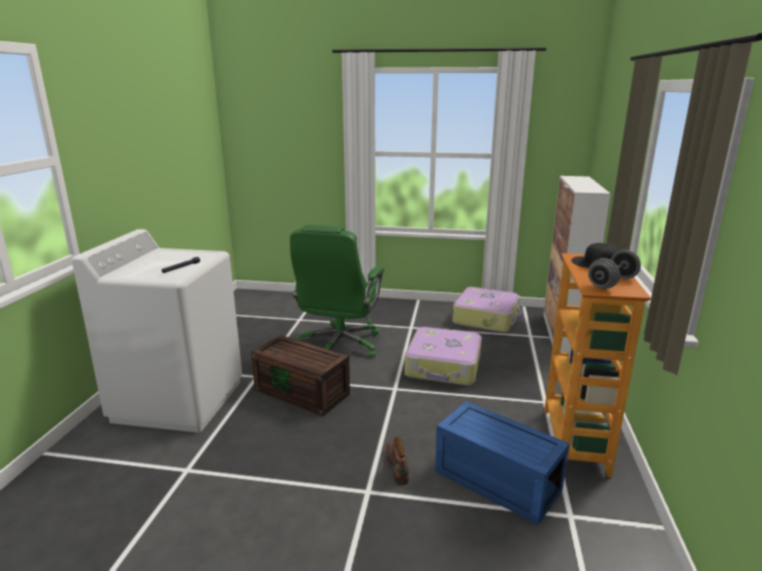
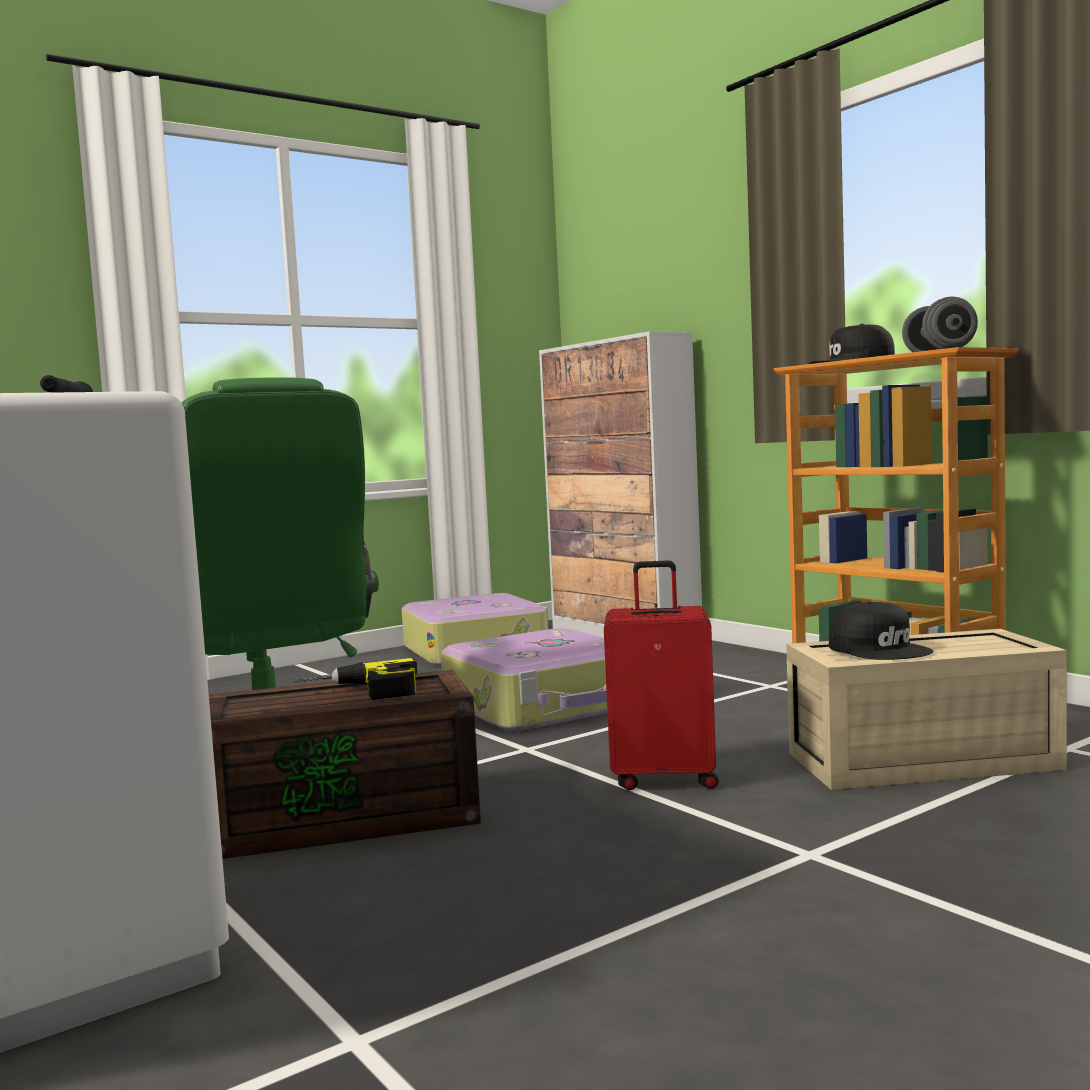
camera: 45 degrees left, 15 degrees down
boot [386,437,409,485] -> none
blue storage box [435,401,570,525] -> beige storage box [786,629,1067,790]
none -> power drill [292,658,418,700]
none -> red suitcase [604,560,719,790]
none -> black cap [829,601,933,660]

